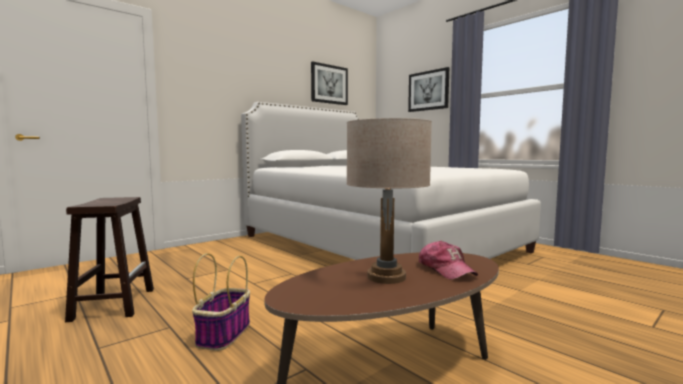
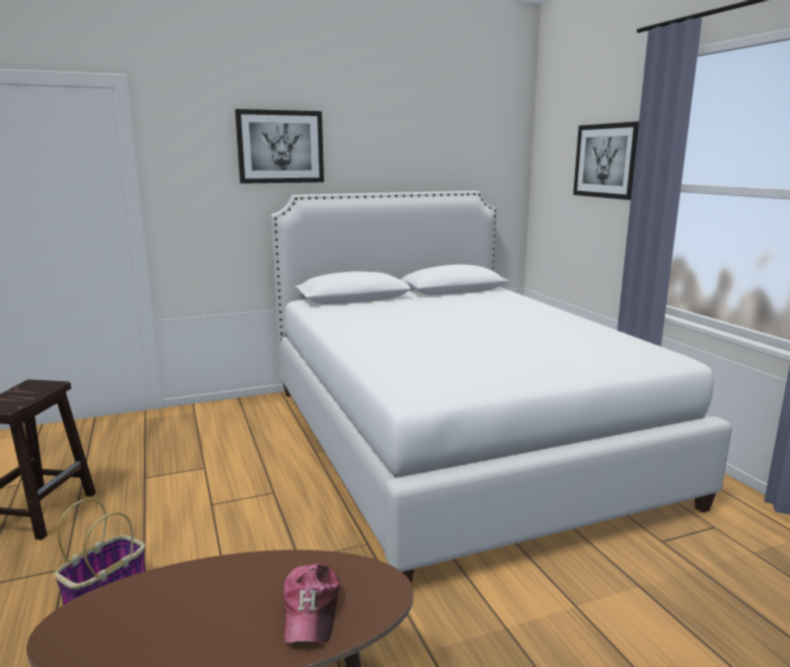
camera: 20 degrees right, 10 degrees up
picture [311,61,348,105] -> picture moved to [235,109,324,184]
beige table lamp [347,118,432,284] -> none

